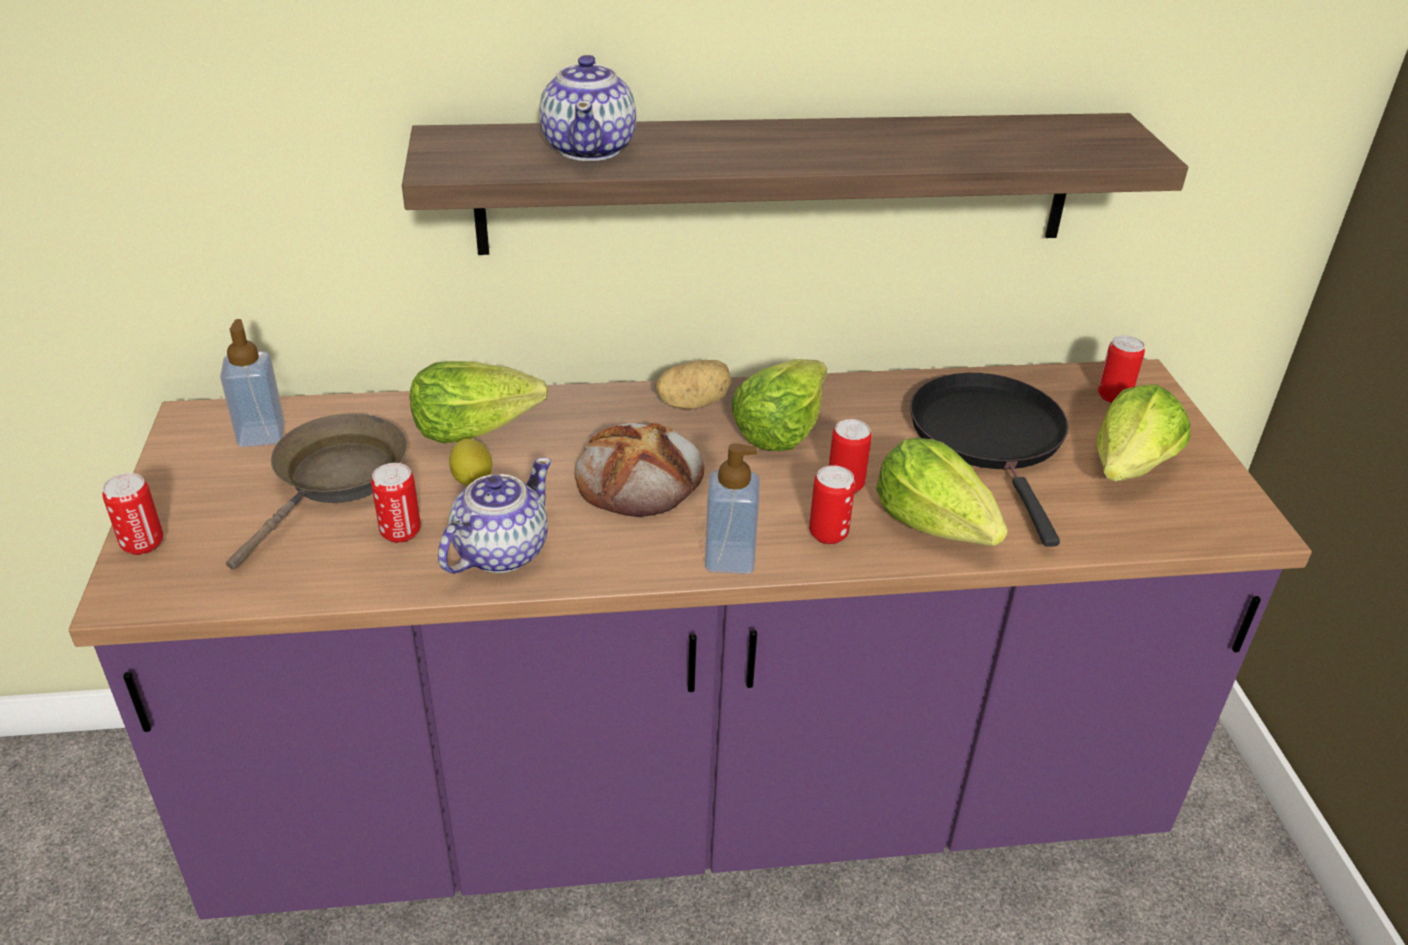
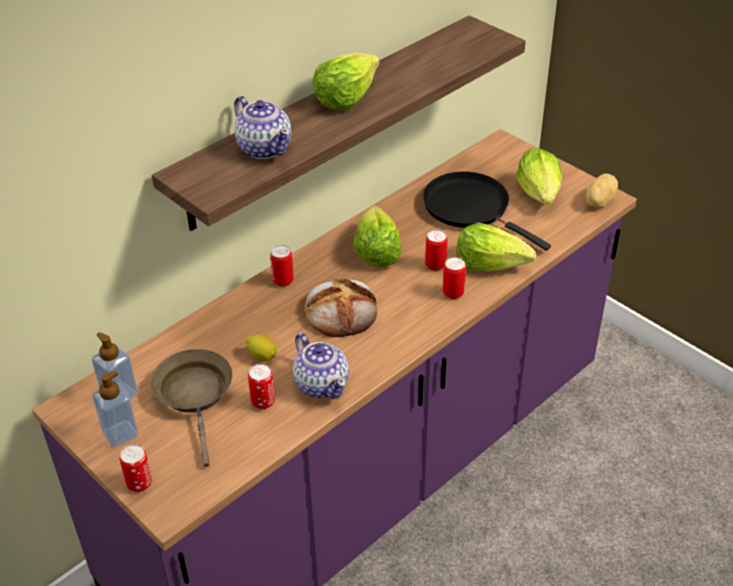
camera: 35 degrees left, 5 degrees up
lettuce [410,361,548,443] -> lettuce moved to [312,53,380,109]
teapot [438,458,551,574] -> teapot turned 150 degrees clockwise [293,333,349,399]
potato [655,360,731,409] -> potato moved to [586,174,618,207]
soap dispenser [705,443,760,574] -> soap dispenser moved to [93,371,138,447]
can [1098,335,1145,403] -> can moved to [270,245,294,286]

